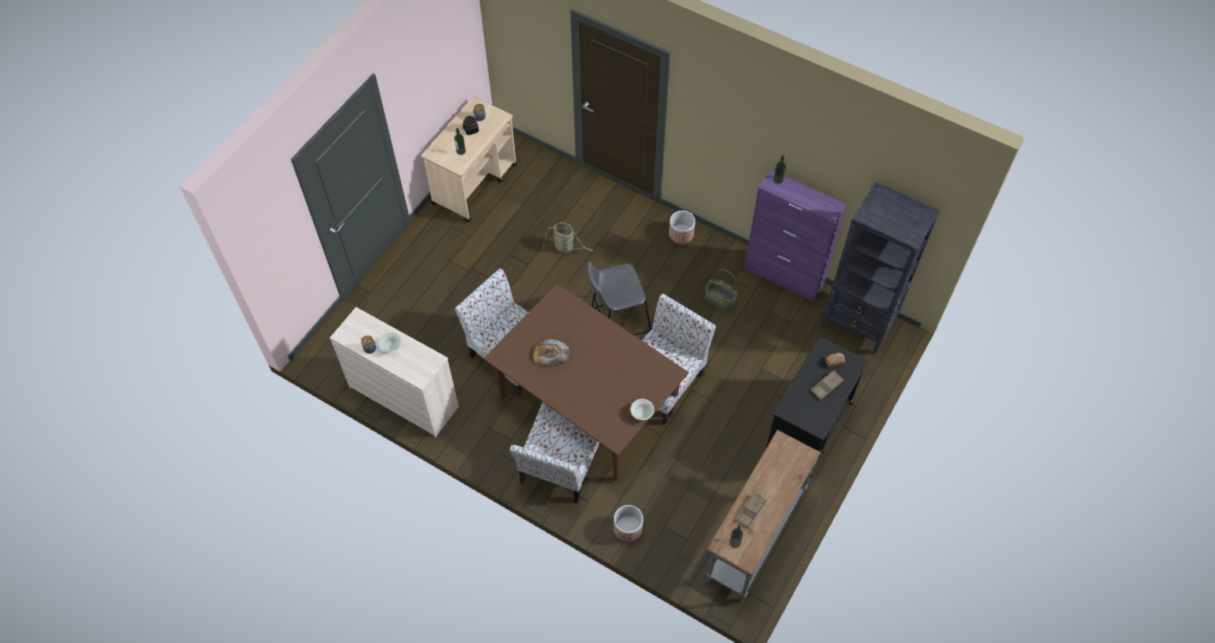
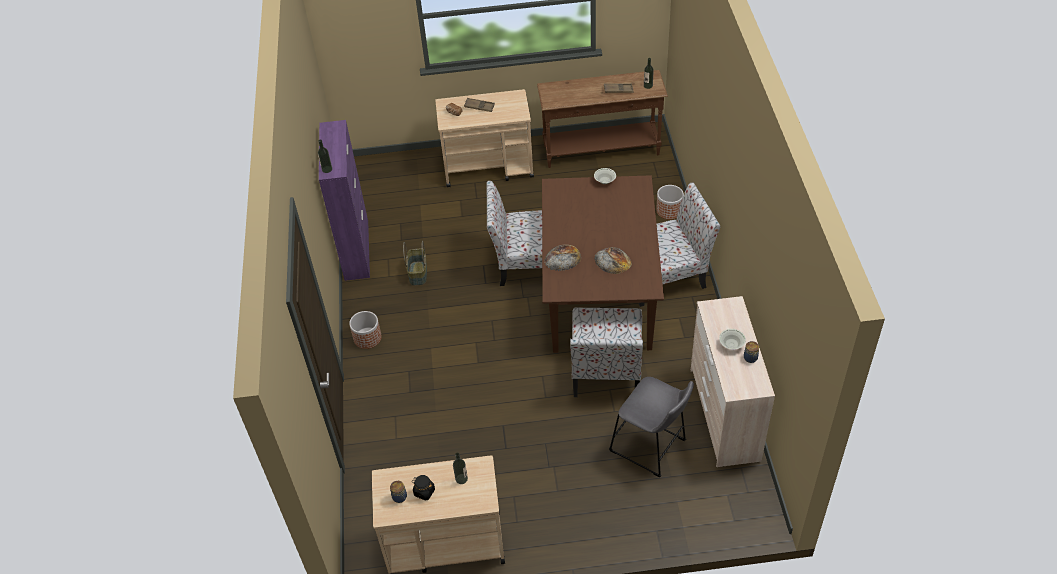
camera: 125 degrees left, 10 degrees down
basket [543,222,593,253] -> none
grey stool [587,262,652,336] -> grey stool moved to [609,377,694,477]
grey console table [706,430,821,602] -> brown console table [537,70,668,168]
black cart [766,337,868,477] -> beige cart [435,89,534,187]
black bookcase [821,182,940,354] -> none
none -> bread [544,245,581,271]

